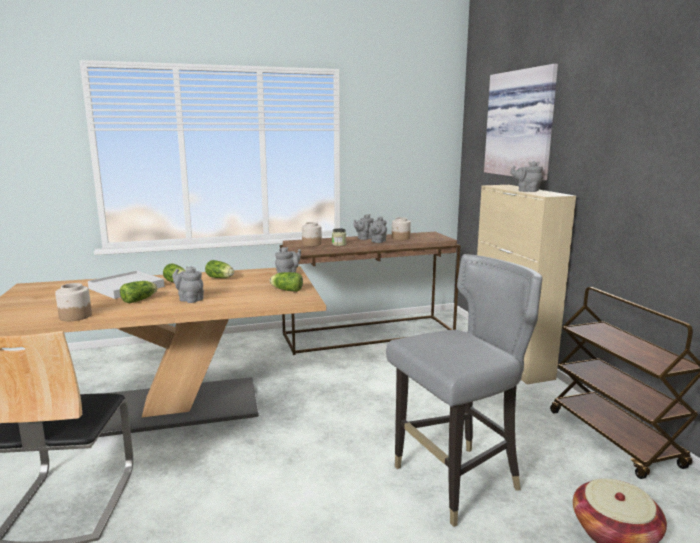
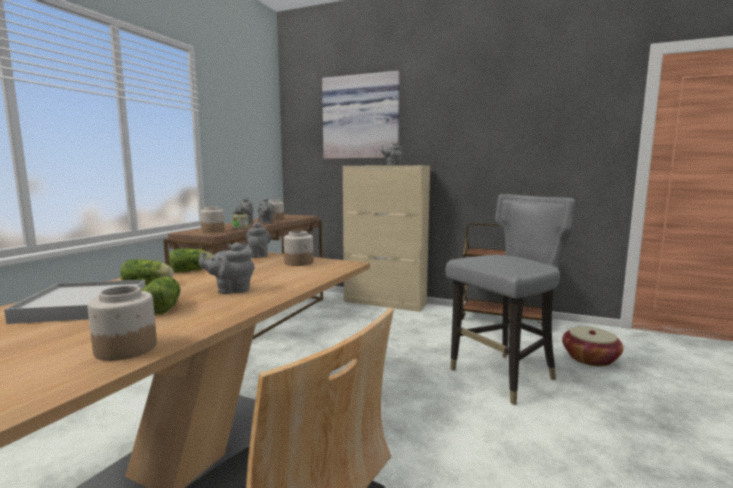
camera: 50 degrees left, 5 degrees down
lettuce [270,272,303,292] -> jar [284,231,313,266]
grey chair [386,254,542,527] -> grey chair turned 45 degrees clockwise [446,194,575,405]

